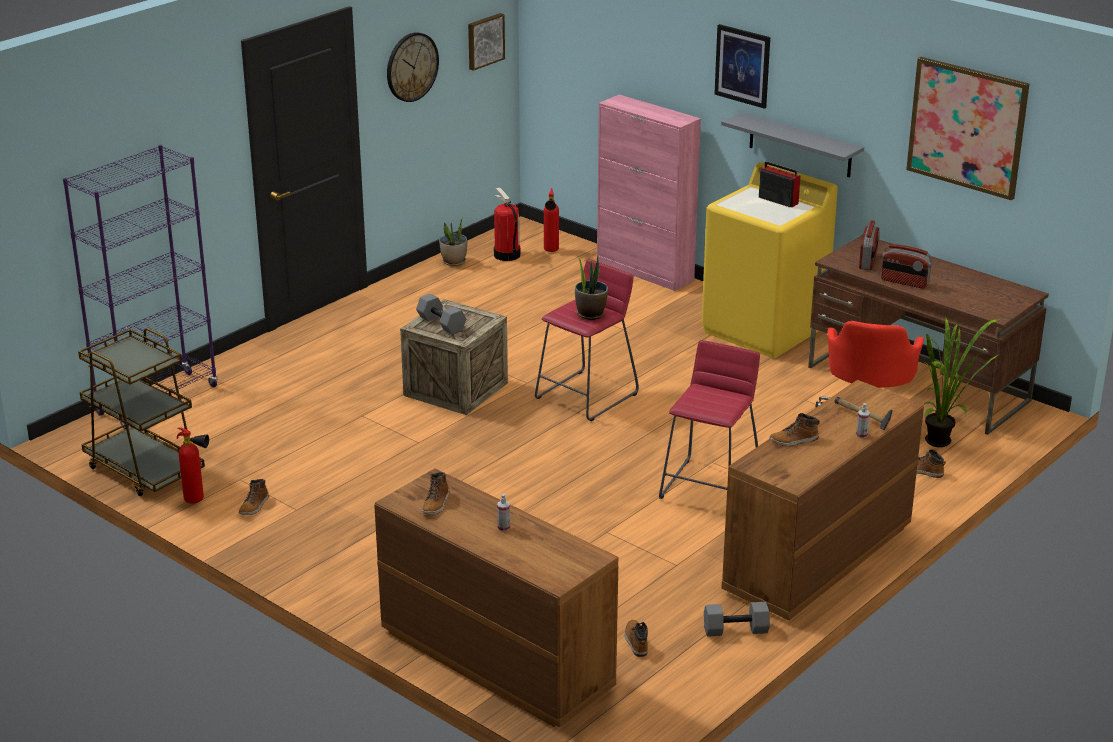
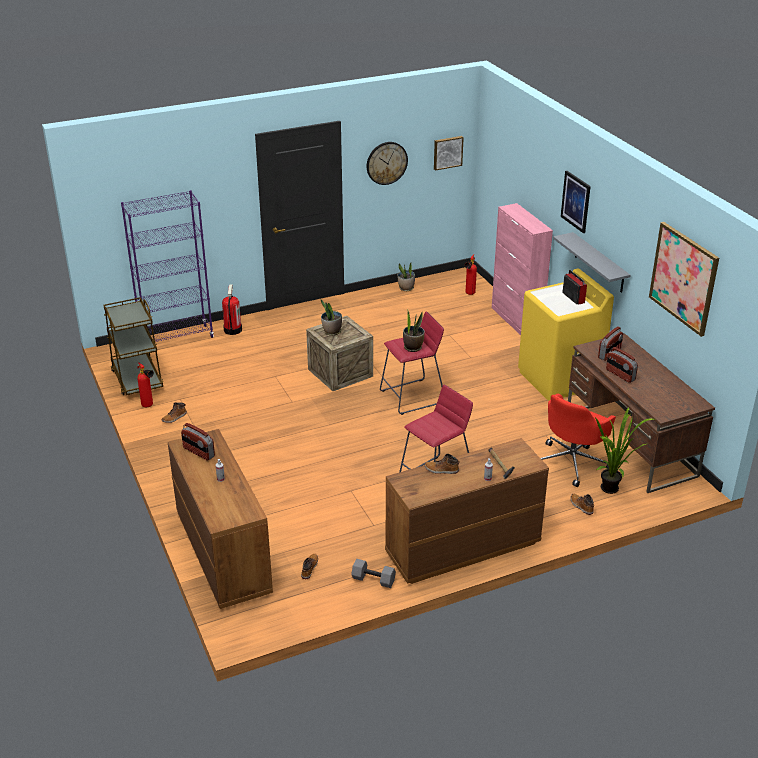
camera: 25 degrees right, 5 degrees up
grey dumbbell [416,293,466,335] -> potted plant [321,299,342,336]
boot [422,472,449,515] -> radio [181,423,215,461]
fire extinguisher [494,188,521,261] -> fire extinguisher moved to [222,284,242,335]

